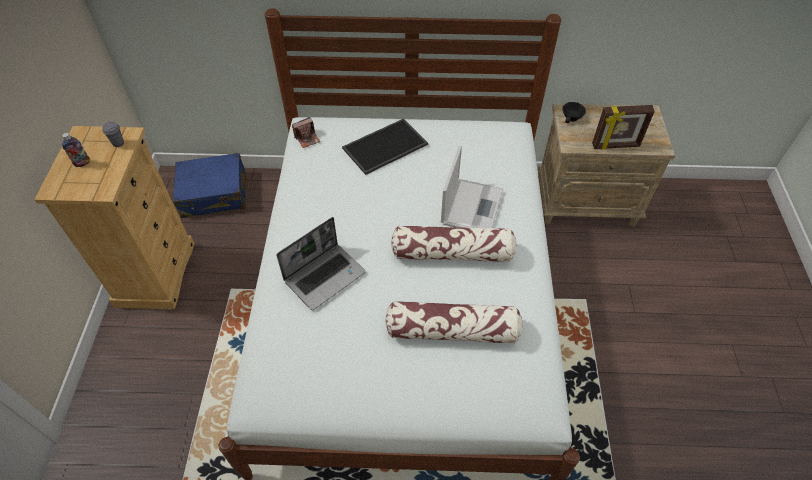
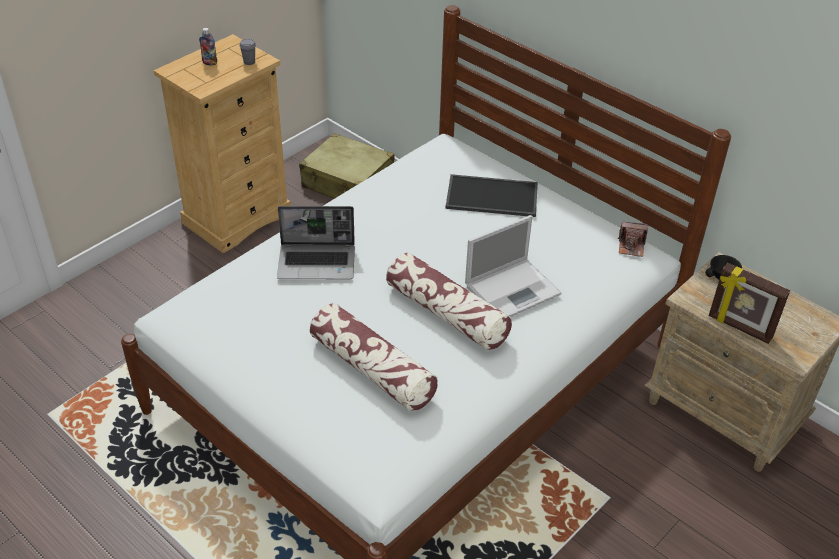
camera: 40 degrees right, 10 degrees down
blue suitcase [173,153,249,218] -> beige suitcase [299,133,395,199]
camera [292,117,320,148] -> camera moved to [618,222,648,257]

